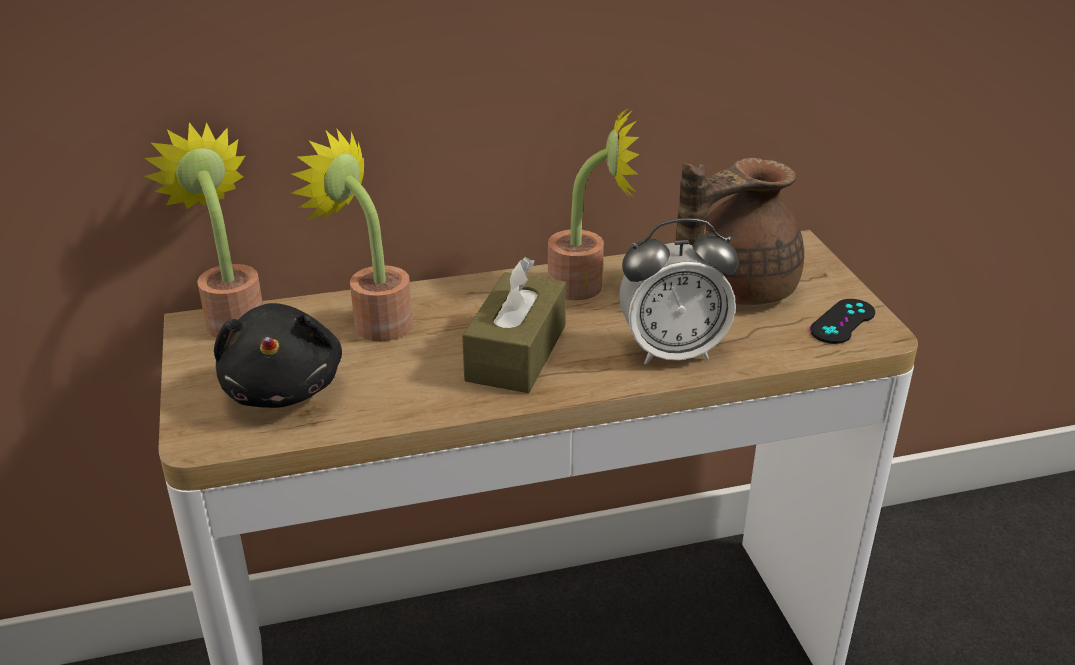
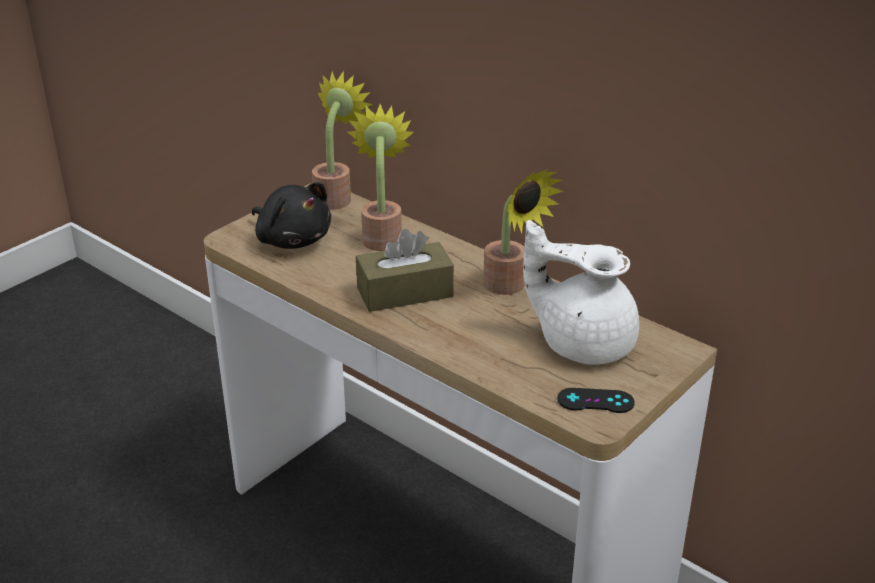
camera: 55 degrees right, 0 degrees up
black plush toy [214,303,342,408] -> black plush toy turned 90 degrees counterclockwise [252,182,331,249]
alarm clock [619,218,739,365] -> none
brown teapot [676,158,804,305] -> white teapot [523,220,639,365]

